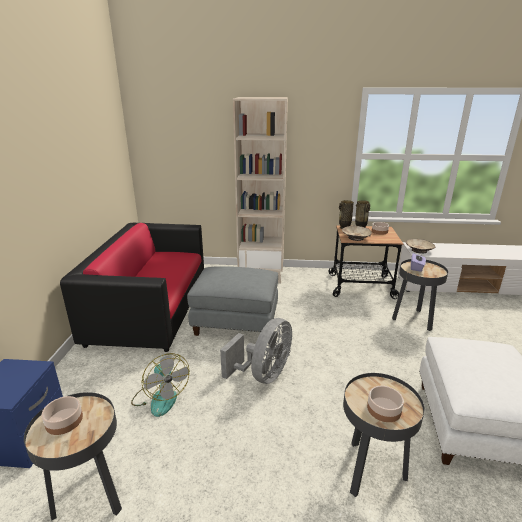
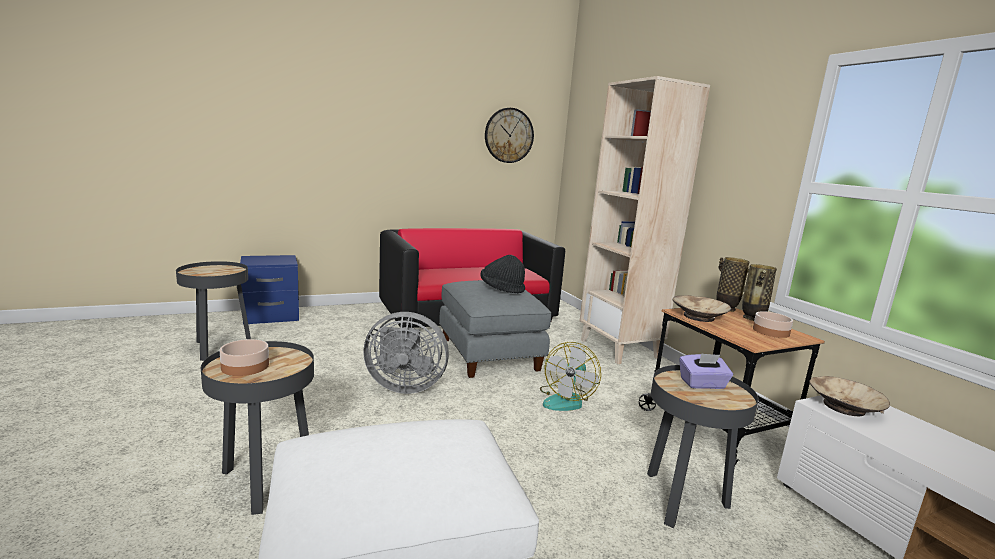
camera: 60 degrees right, 10 degrees down
bowl [42,396,83,435] -> none
fan [131,353,190,417] -> fan moved to [540,342,601,411]
none -> black hat [480,255,525,294]
none -> wall clock [485,108,534,163]

